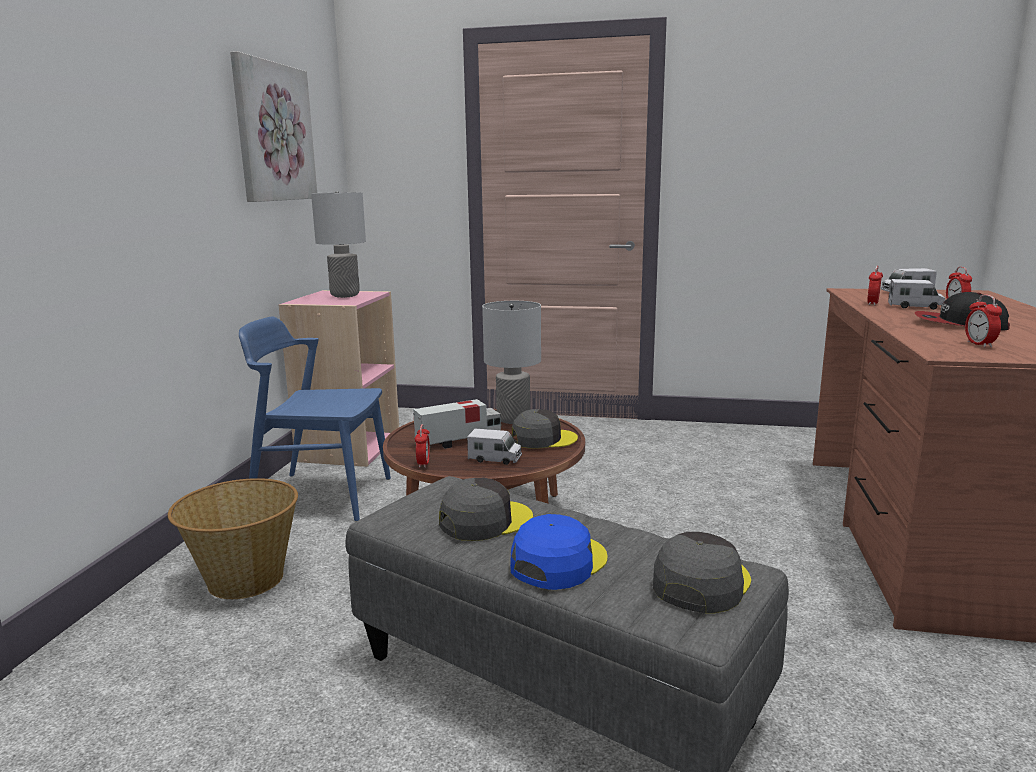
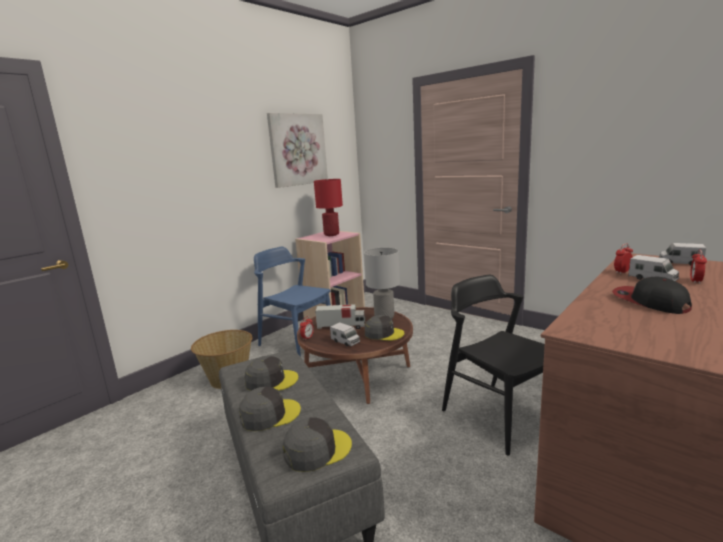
camera: 30 degrees right, 0 degrees up
grey table lamp [311,191,366,298] -> red table lamp [314,179,343,236]
blue cap [510,514,607,590] -> grey cap [239,387,301,431]
alarm clock [965,294,1002,348] -> none
none -> black chair [442,275,545,456]

